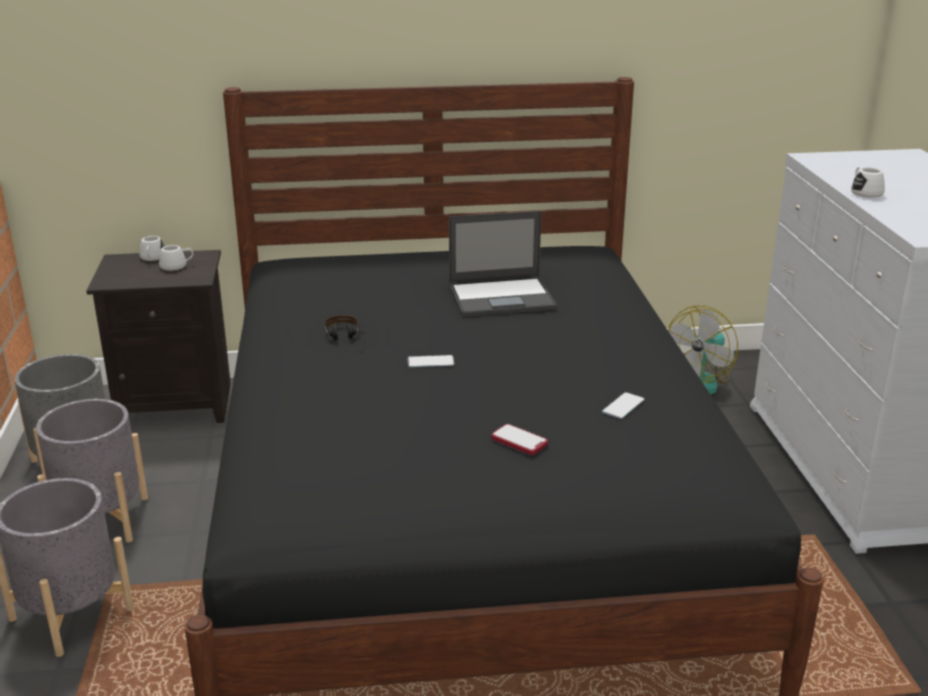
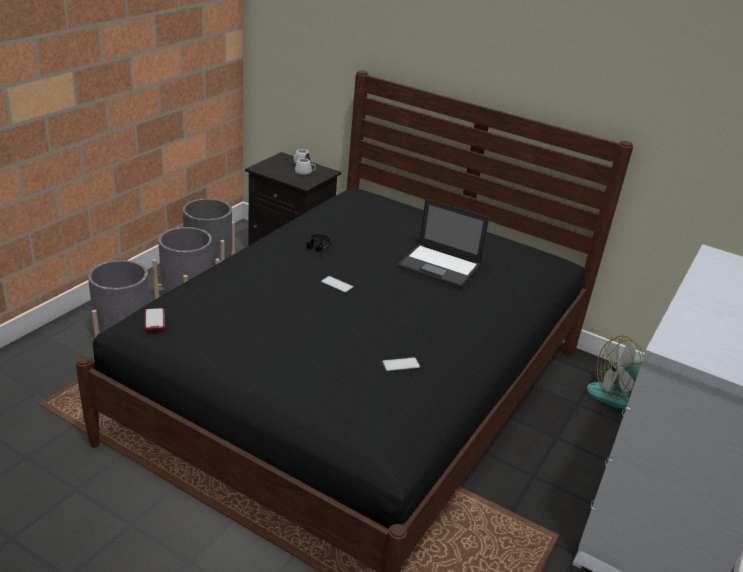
camera: 35 degrees right, 5 degrees up
phone [491,424,548,455] -> phone moved to [145,308,165,331]
white mug [851,167,885,197] -> none

